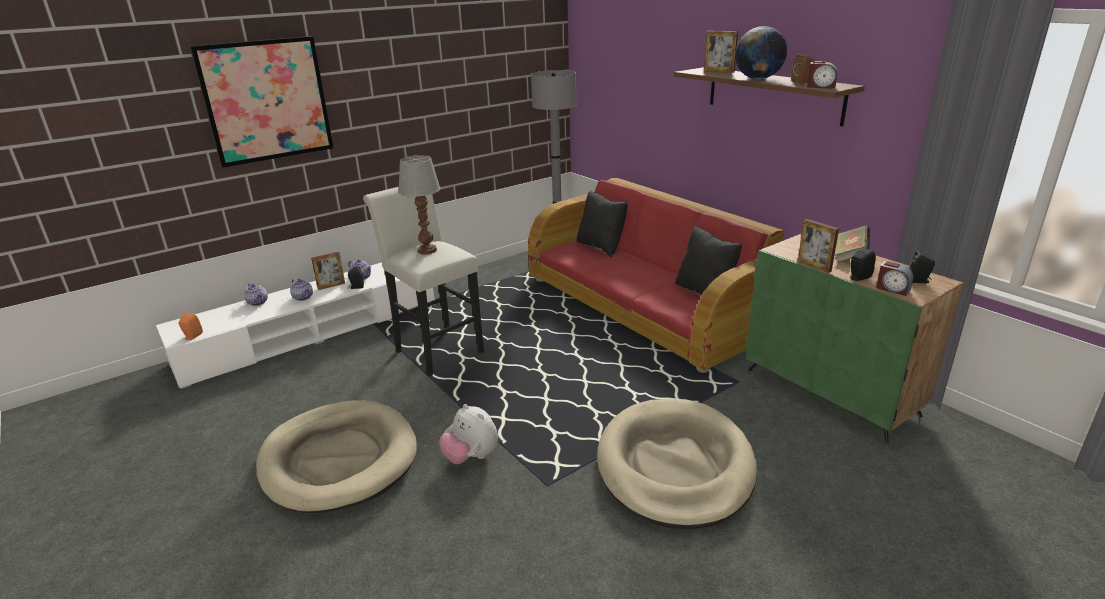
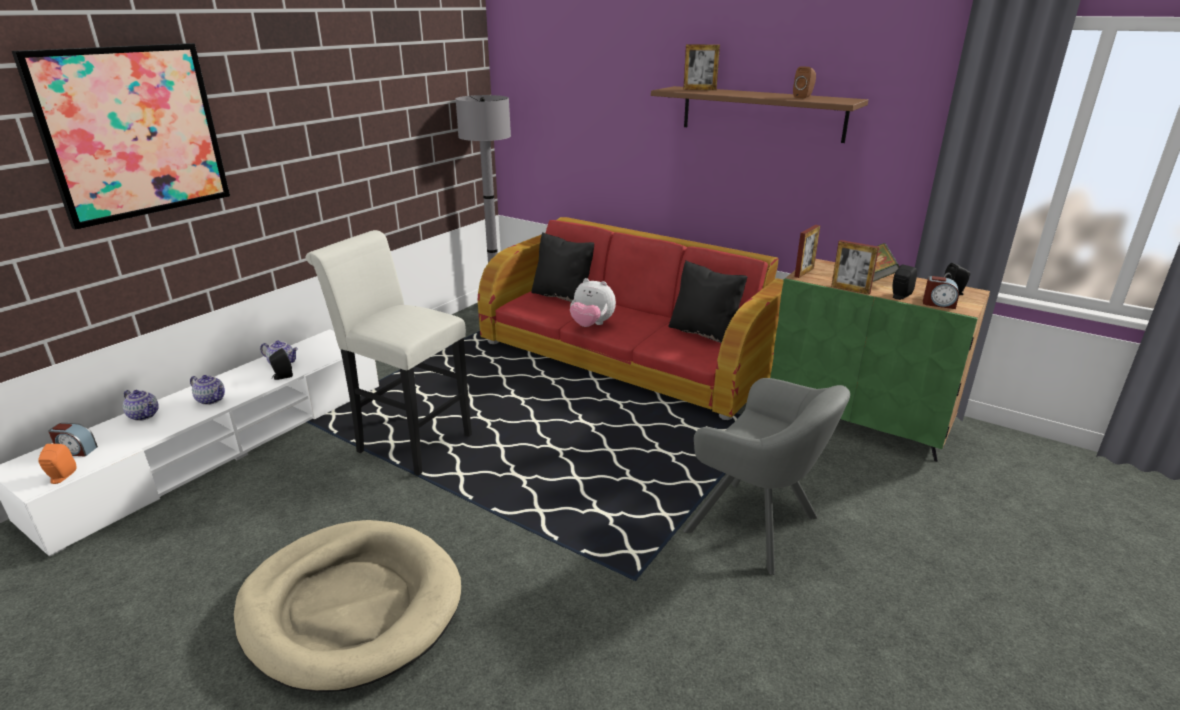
camera: 20 degrees left, 0 degrees up
picture frame [311,252,345,290] -> picture frame moved to [794,225,820,278]
table lamp [398,155,441,255] -> none
plush toy [439,404,498,464] -> plush toy moved to [570,278,616,327]
beige dog bed [597,399,757,529] -> grey armchair [683,378,850,575]
globe [735,26,787,79] -> none
alarm clock [807,61,838,89] -> alarm clock moved to [48,423,98,457]

